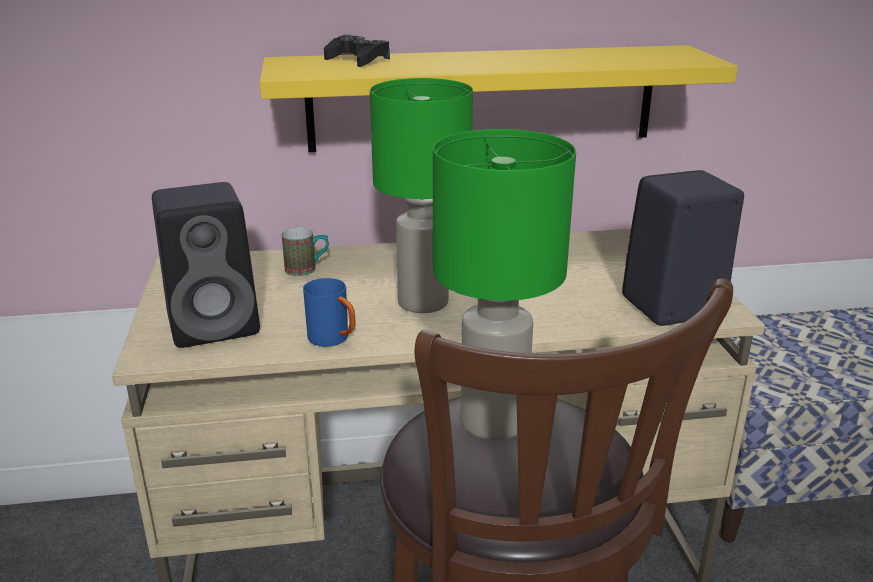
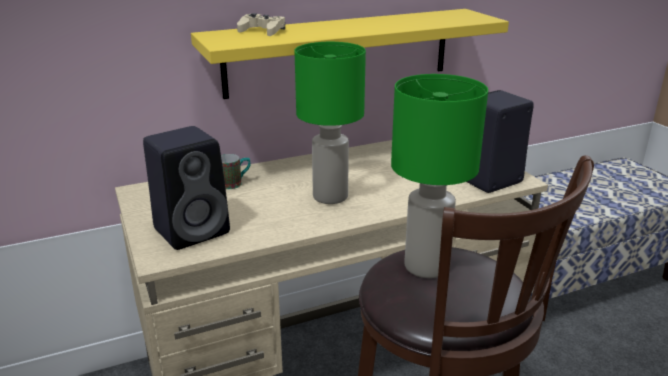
camera: 15 degrees left, 0 degrees up
blue mug [303,278,355,347] -> none
black game controller [324,34,390,67] -> beige game controller [237,13,285,36]

